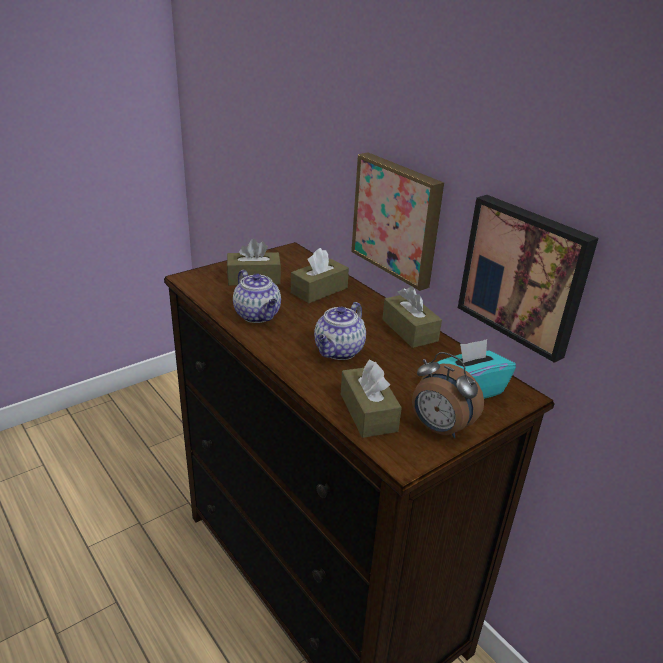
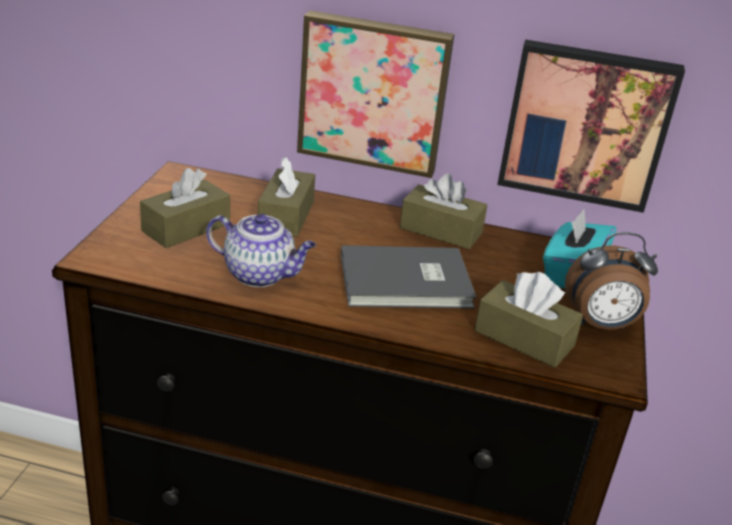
camera: 40 degrees left, 0 degrees up
teapot [314,302,366,360] -> grey book [341,245,476,308]

